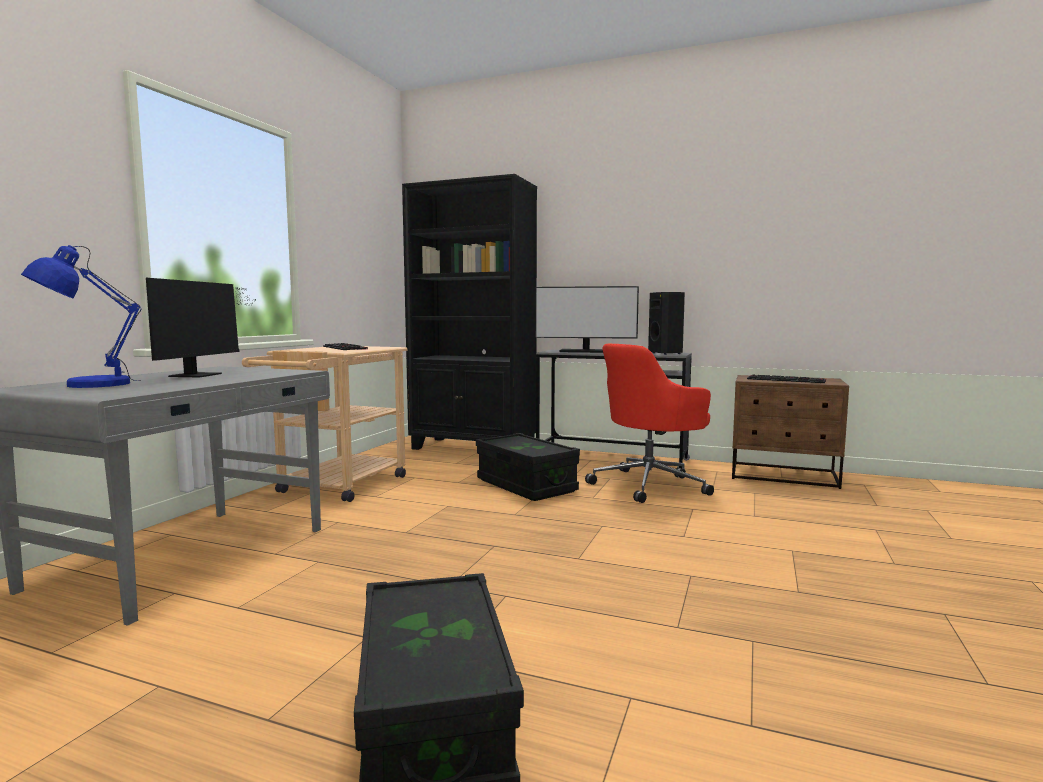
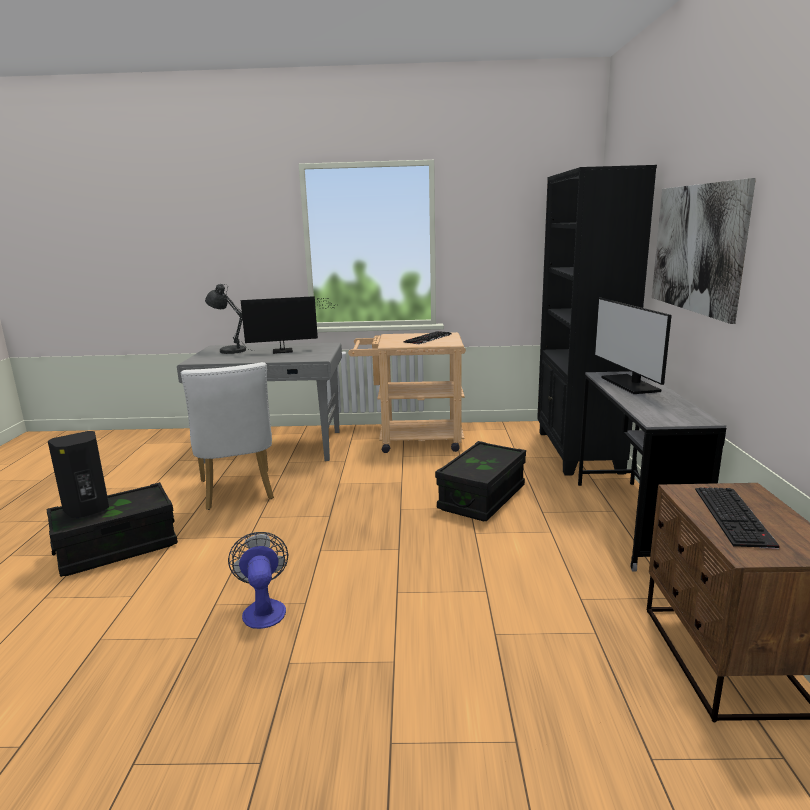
camera: 70 degrees right, 10 degrees up
blue table lamp [21,245,141,388] -> grey table lamp [205,284,255,354]
red office chair [585,344,714,503] -> none
black speaker [648,292,685,355] -> black speaker moved to [48,431,109,518]
none -> white chair [181,362,274,510]
none -> fan [228,532,288,629]
none -> picture [652,178,756,324]

